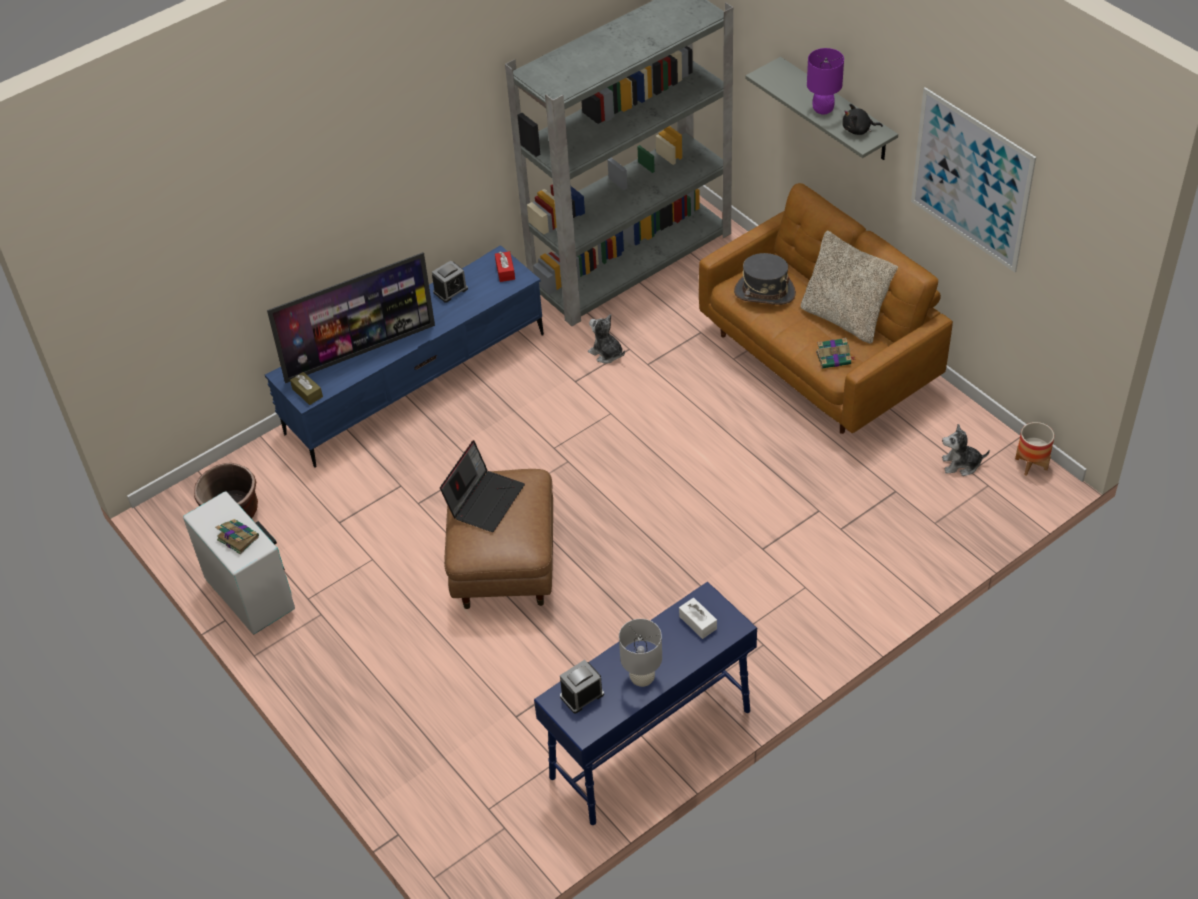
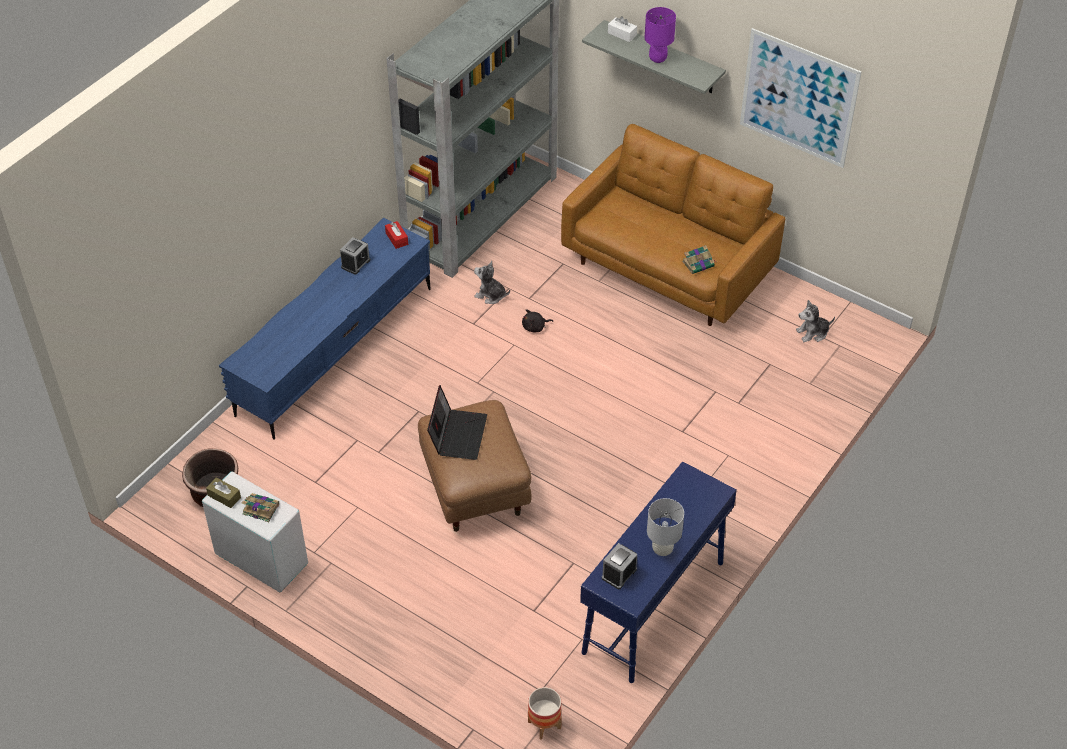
camera: 20 degrees left, 0 degrees up
television [267,252,435,383] -> none
brown tissue box [290,372,323,405] -> brown tissue box moved to [206,477,241,508]
white tissue box [679,598,717,639] -> white tissue box moved to [608,16,637,42]
grey hat [734,253,796,305] -> none
beige pillow [800,231,898,344] -> none
black plush toy [842,104,883,135] -> black plush toy moved to [522,309,553,333]
planter [1015,422,1054,476] -> planter moved to [528,687,562,740]

